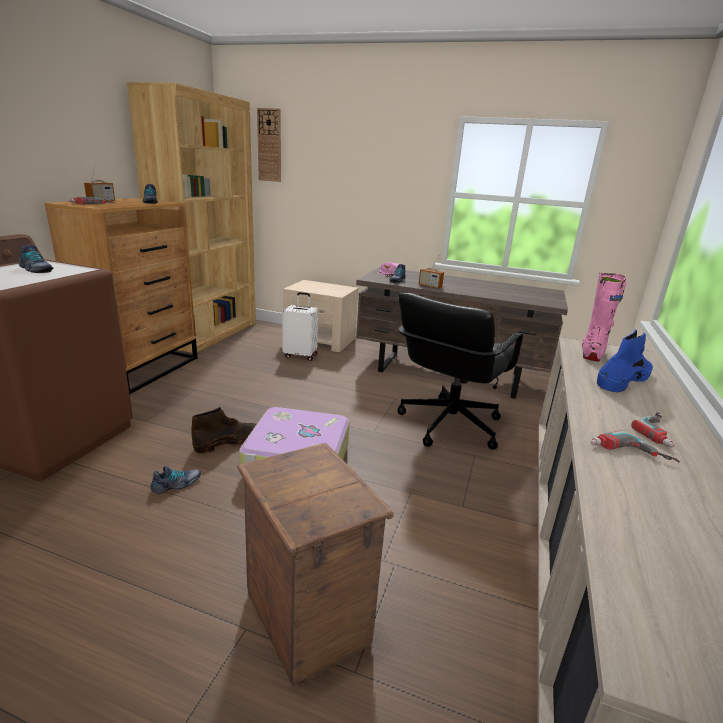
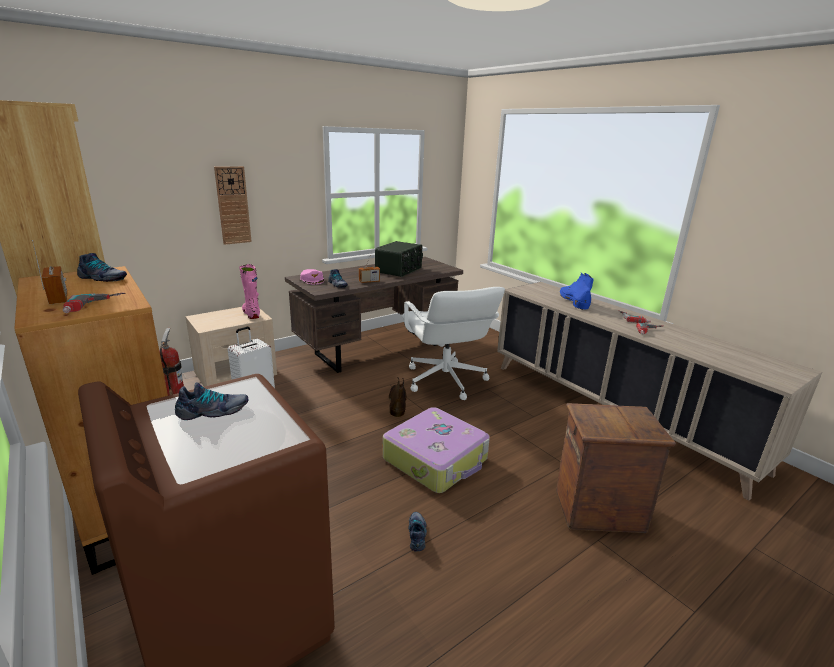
camera: 55 degrees left, 0 degrees up
brown boot [191,407,257,454] -> brown boot moved to [389,378,407,417]
wall clock [257,108,281,182] -> wall clock moved to [214,166,252,245]
black office chair [397,293,523,450] -> white office chair [402,287,505,400]
pink boot [582,273,626,362] -> pink boot moved to [239,264,260,319]
none -> fire extinguisher [159,328,184,396]
none -> radio [375,241,423,277]

